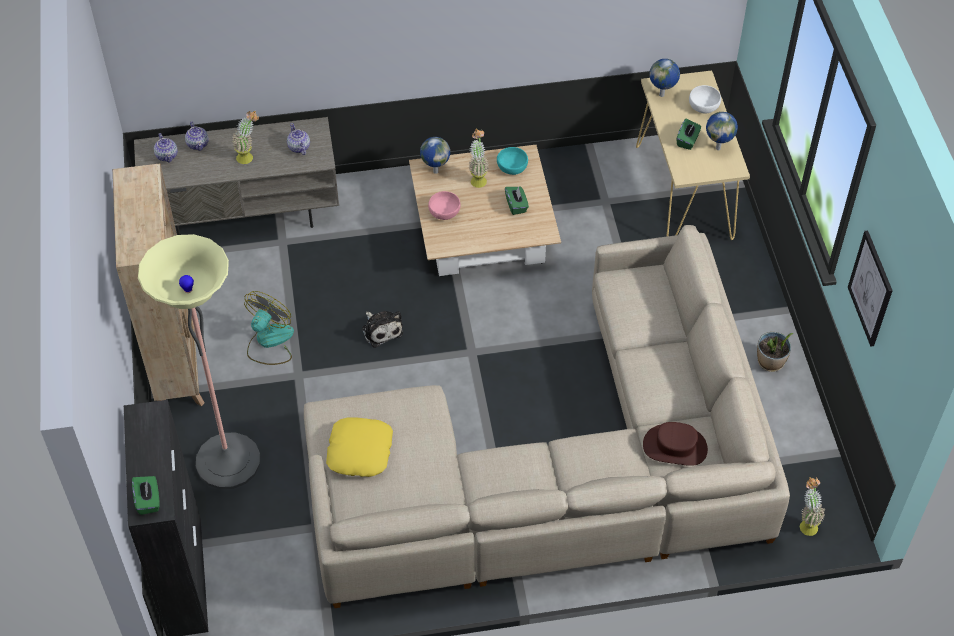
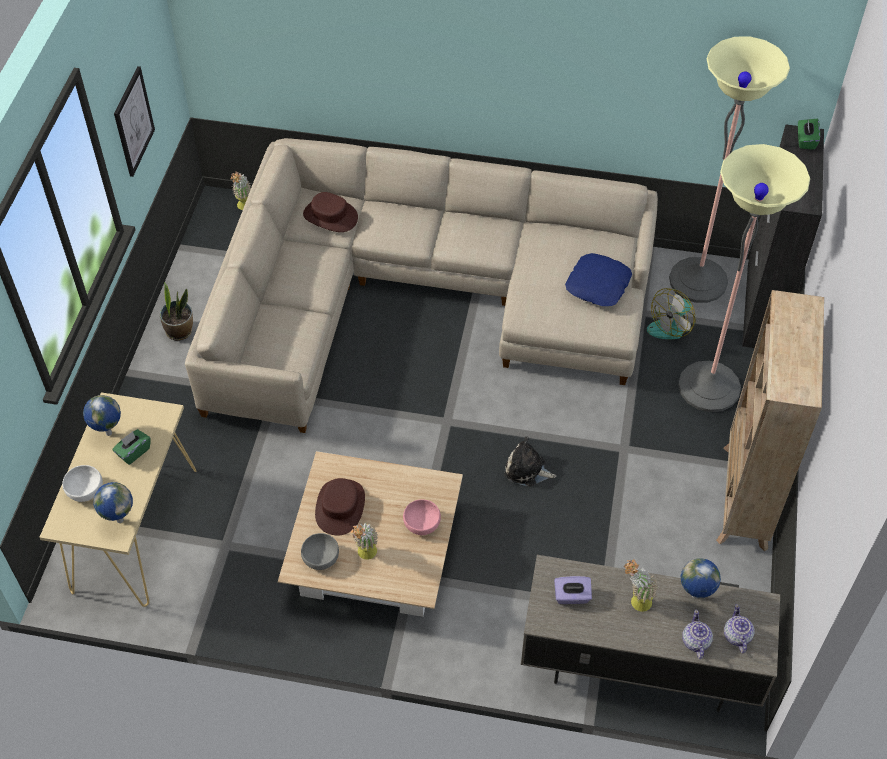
camera: 160 degrees left, 0 degrees up
fan [244,291,294,365] -> fan moved to [647,288,696,340]
teapot [287,123,310,155] -> purple tissue box [554,576,592,604]
yellow pillow [326,417,393,477] -> blue pillow [565,253,632,306]
plush toy [362,311,403,348] -> plush toy turned 60 degrees counterclockwise [504,437,557,487]
globe [420,137,450,174] -> globe moved to [681,558,721,599]
turquoise bowl [497,147,528,175] -> grey bowl [301,533,339,570]
green tissue box [505,187,529,215] -> brown hat [315,478,365,535]
none -> floor lamp [669,37,790,303]

